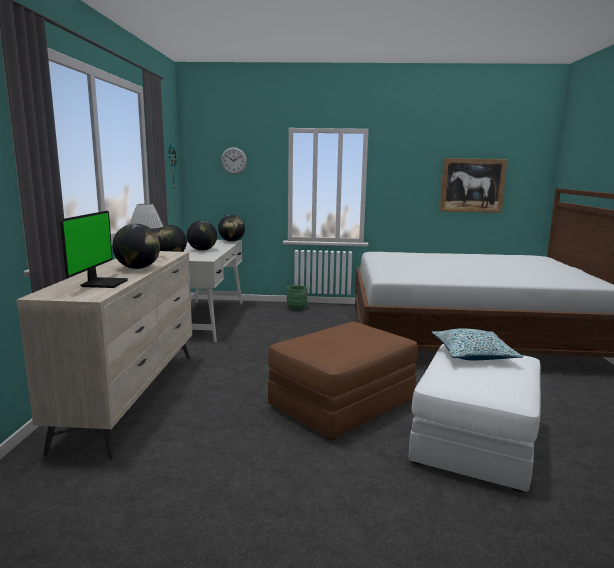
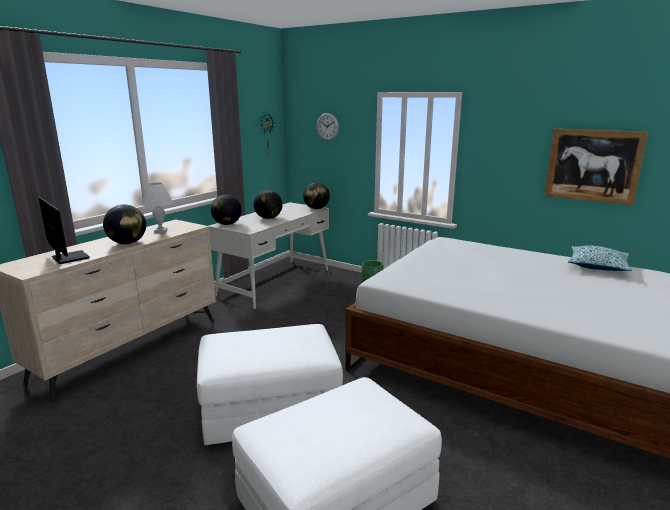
camera: 30 degrees right, 5 degrees up
monitor [60,211,128,288] -> monitor turned 75 degrees counterclockwise [39,197,90,264]
brown ottoman [268,322,418,440] -> white ottoman [197,324,343,446]
pillow [431,328,524,360] -> pillow moved to [568,245,632,271]

